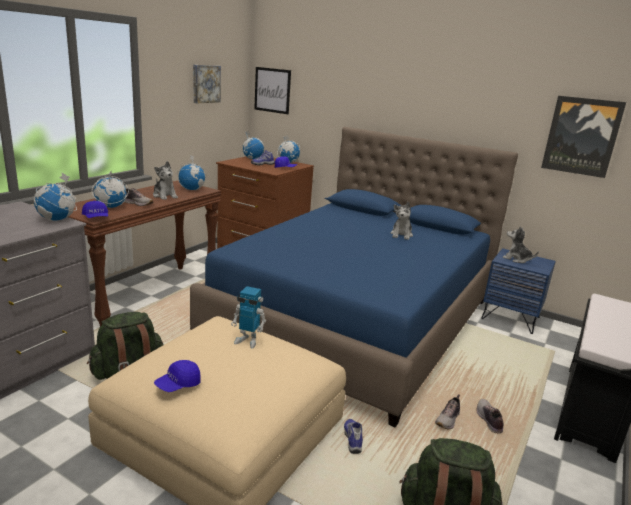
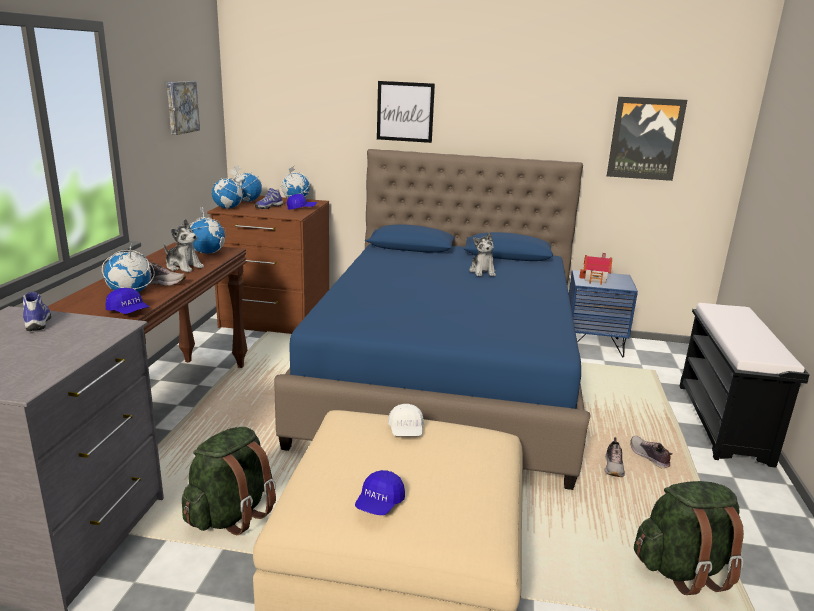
camera: 20 degrees left, 0 degrees up
globe [34,172,77,221] -> globe moved to [212,169,244,209]
toy robot [231,286,266,348] -> white cap [388,404,424,436]
picture [254,67,291,114] -> picture moved to [377,81,435,143]
shoe [344,419,363,454] -> shoe moved to [23,292,51,331]
plush toy [503,226,539,263] -> toy house [579,253,612,285]

